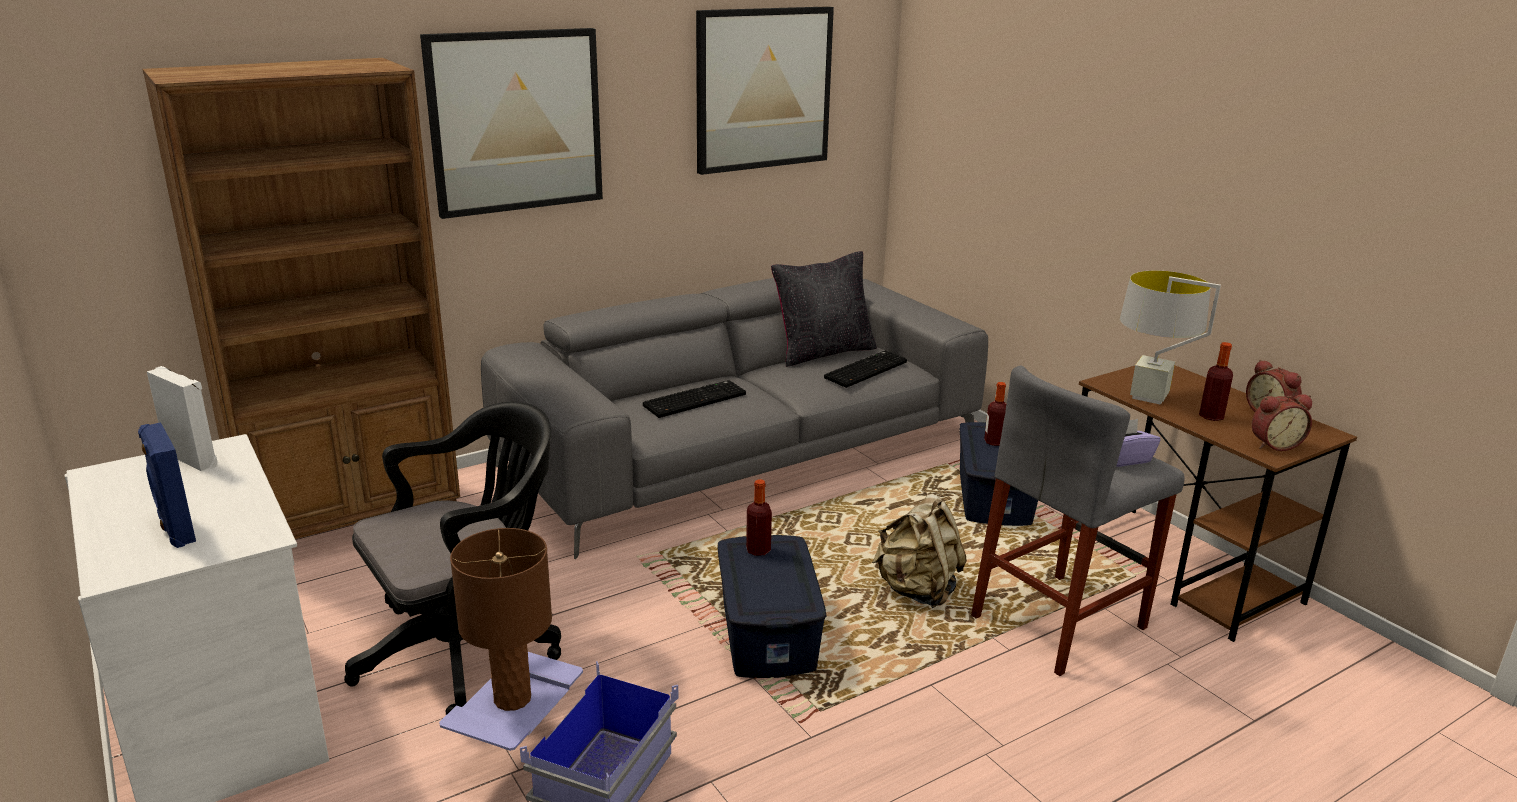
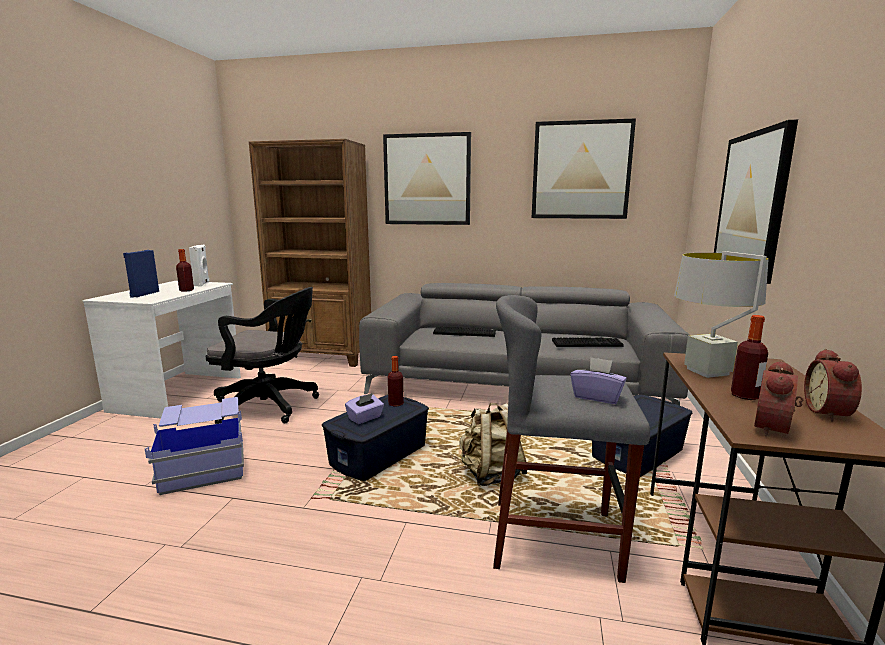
camera: 45 degrees right, 10 degrees down
brown table lamp [450,528,552,711] -> none
black pillow [771,251,877,367] -> none
bottle [984,382,1006,446] -> bottle moved to [176,249,194,292]
alarm clock [1252,394,1312,451] -> alarm clock turned 90 degrees clockwise [754,361,803,436]
none -> purple tissue box [345,393,384,424]
none -> picture [714,120,798,284]

